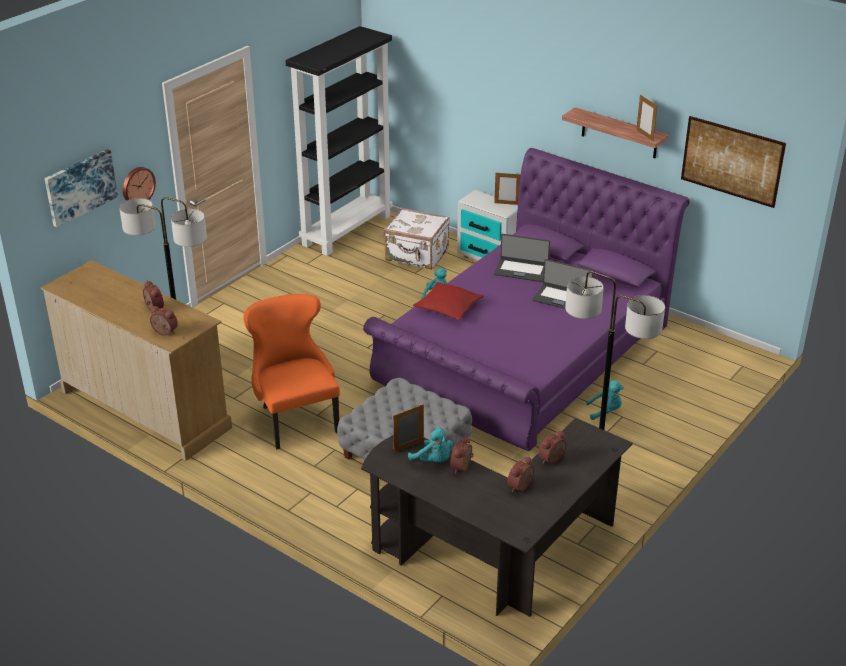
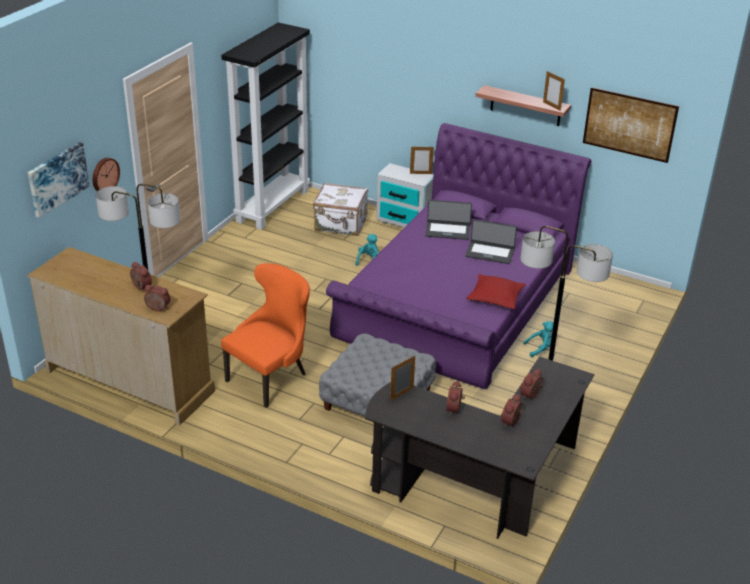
camera: 10 degrees left, 0 degrees up
orange chair [243,294,340,449] -> orange chair turned 75 degrees clockwise [221,263,310,408]
turquoise plush toy [408,427,453,462] -> none
red pillow [413,282,483,320] -> red pillow moved to [466,274,526,309]

